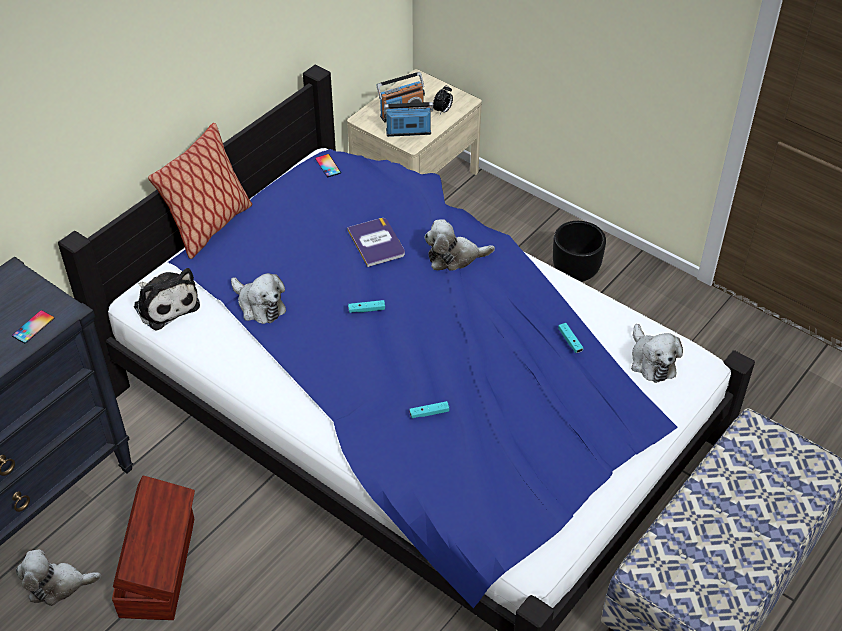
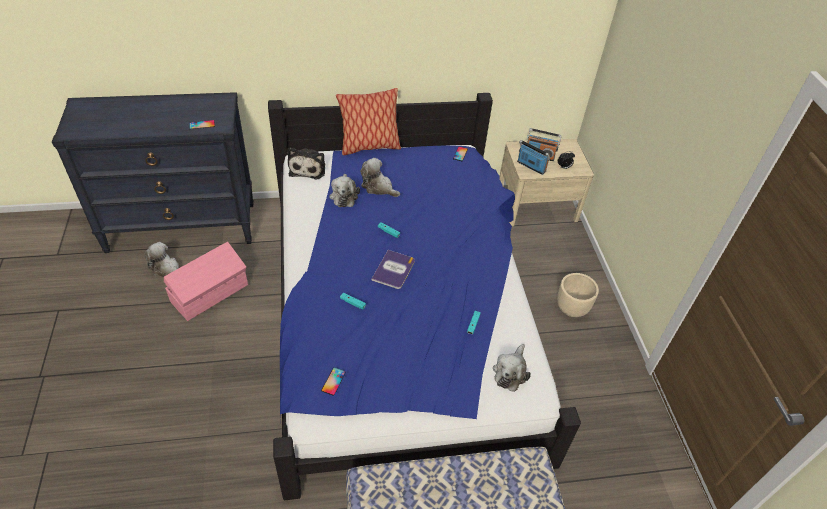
camera: 40 degrees right, 0 degrees up
brown storage box [112,476,195,620] -> pink storage box [164,242,248,321]
book [347,218,405,267] -> book moved to [371,250,415,289]
plush toy [424,219,495,271] -> plush toy moved to [360,158,400,197]
black planter [553,221,606,282] -> beige planter [557,273,599,317]
none -> phone [321,367,346,396]

